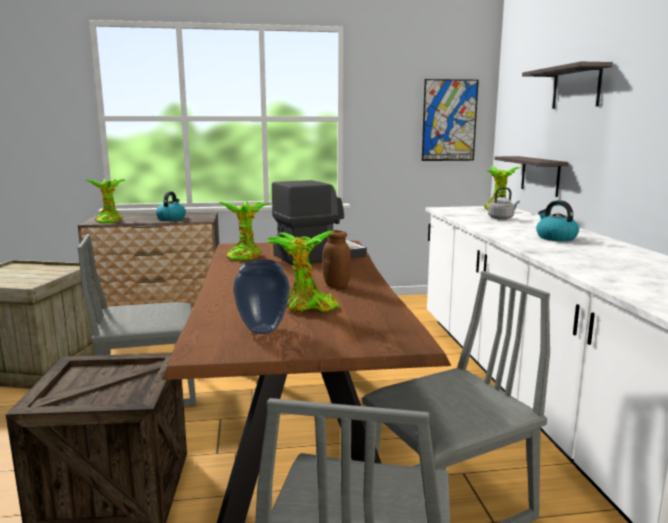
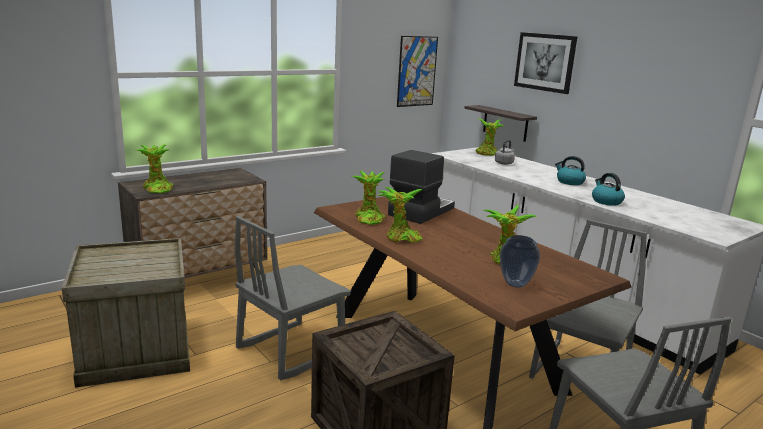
camera: 30 degrees left, 5 degrees up
kettle [156,191,186,221] -> kettle moved to [592,173,625,206]
brown jar [322,230,351,288] -> none
shelf [522,62,613,109] -> picture [514,32,578,94]
none -> potted plant [378,187,422,243]

